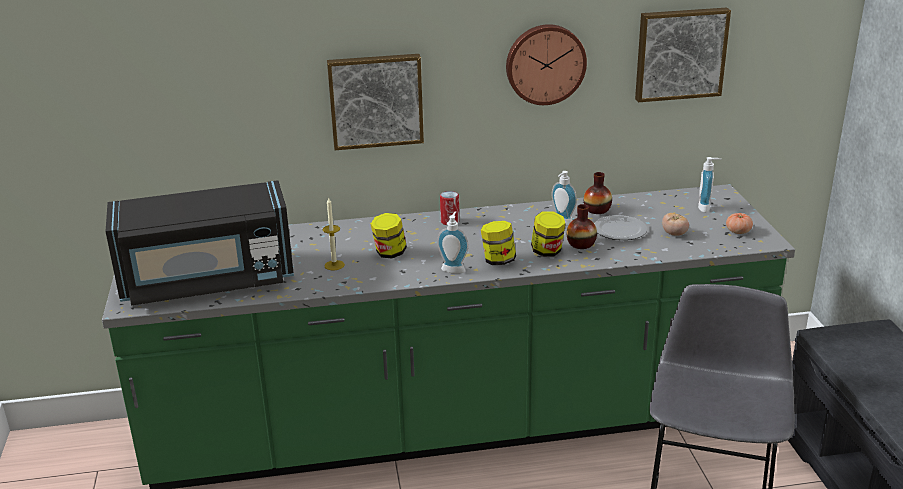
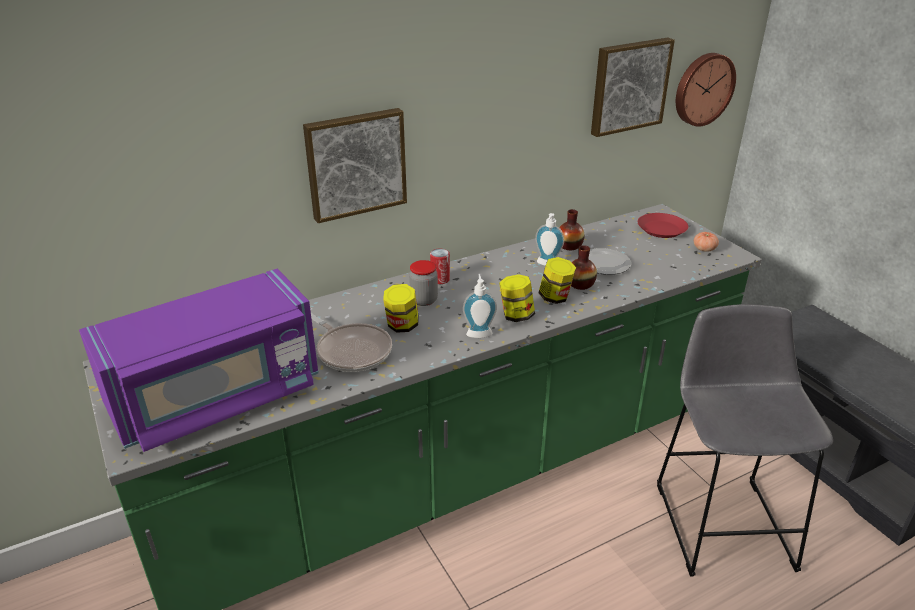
camera: 20 degrees left, 5 degrees up
black microwave [105,180,294,306] -> purple microwave [79,269,319,452]
candle [323,197,345,270] -> frying pan [311,312,392,372]
wall clock [506,24,587,105] -> wall clock moved to [676,53,736,127]
tomato [662,213,689,236] -> none
soap dispenser [698,157,721,212] -> red plate [638,213,688,238]
none -> jar [409,260,438,306]

